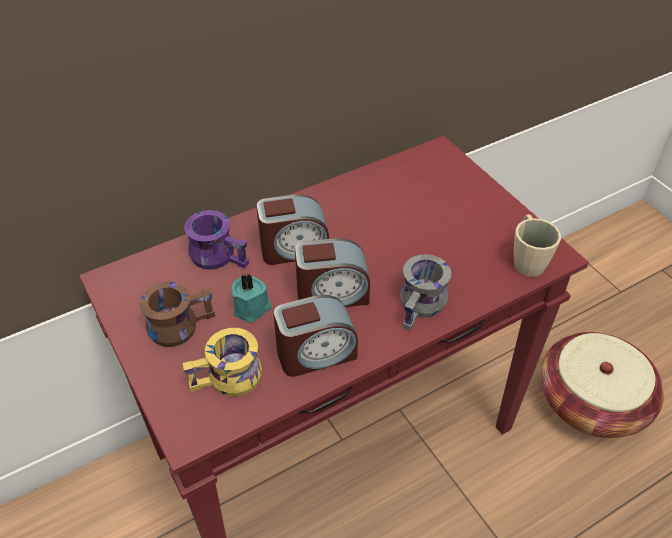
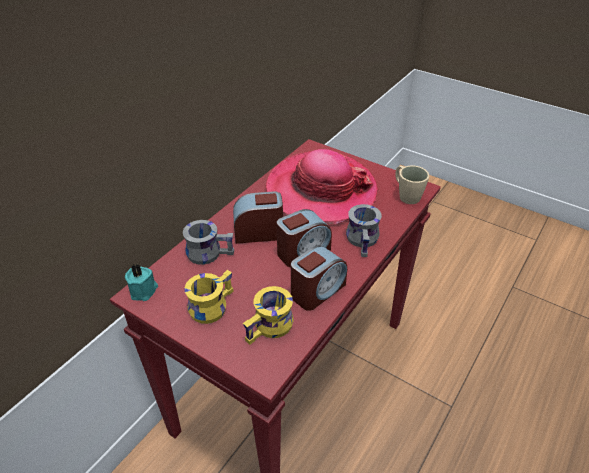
camera: 25 degrees left, 5 degrees down
brown mug [140,282,215,347] -> yellow mug [184,270,233,324]
purple mug [184,210,249,270] -> grey mug [183,220,234,265]
turquoise candle [231,273,272,323] -> turquoise candle moved to [125,264,158,301]
alarm clock [256,194,329,265] -> alarm clock turned 150 degrees counterclockwise [233,191,283,244]
basket [540,332,664,438] -> none
none -> hat [265,149,378,224]

